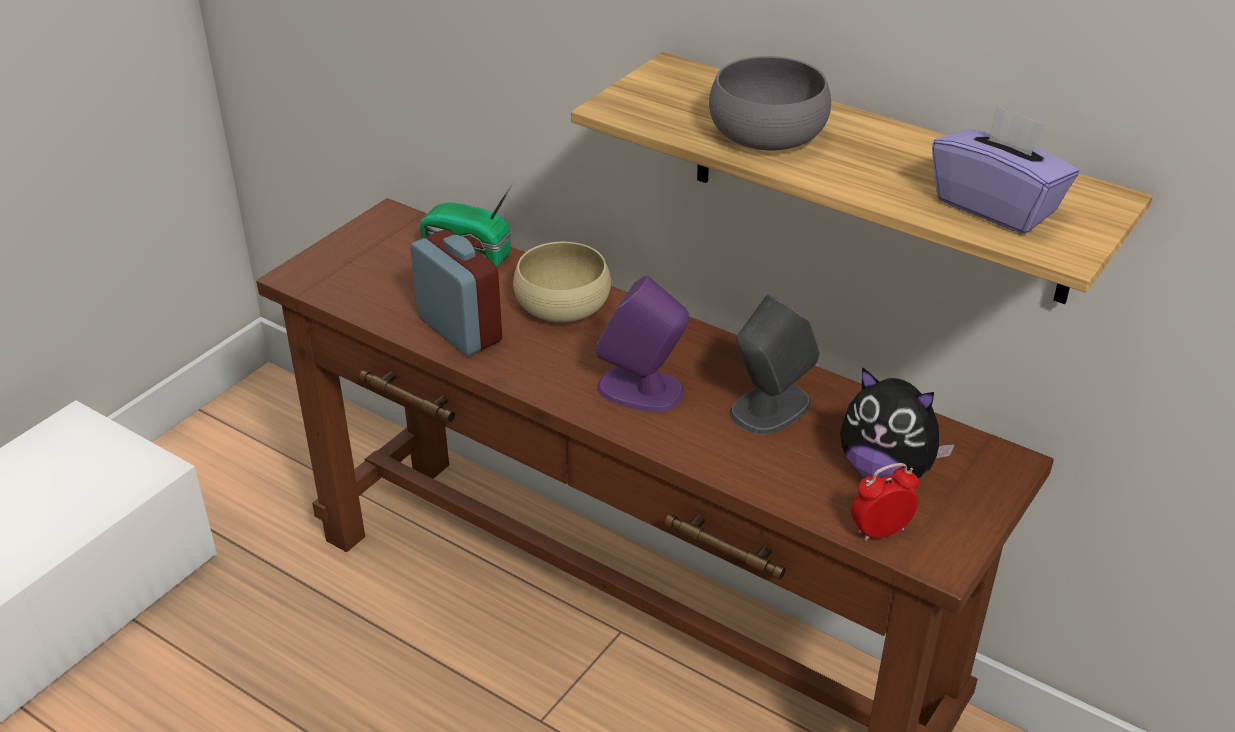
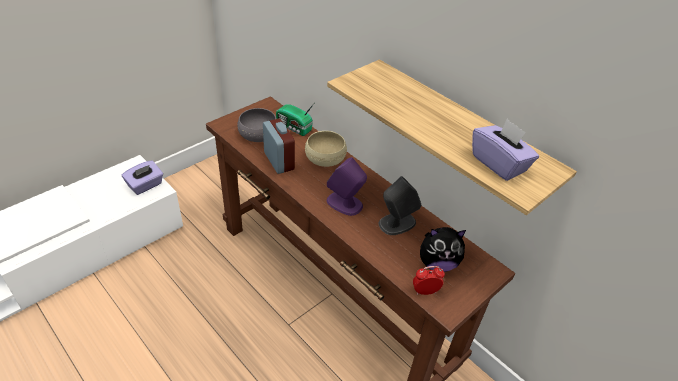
camera: 10 degrees right, 5 degrees up
grey bowl [709,56,831,150] -> grey bowl moved to [237,108,277,142]
plush toy [840,367,955,478] -> plush toy turned 45 degrees counterclockwise [420,227,466,272]
none -> purple tissue box [122,160,163,195]

